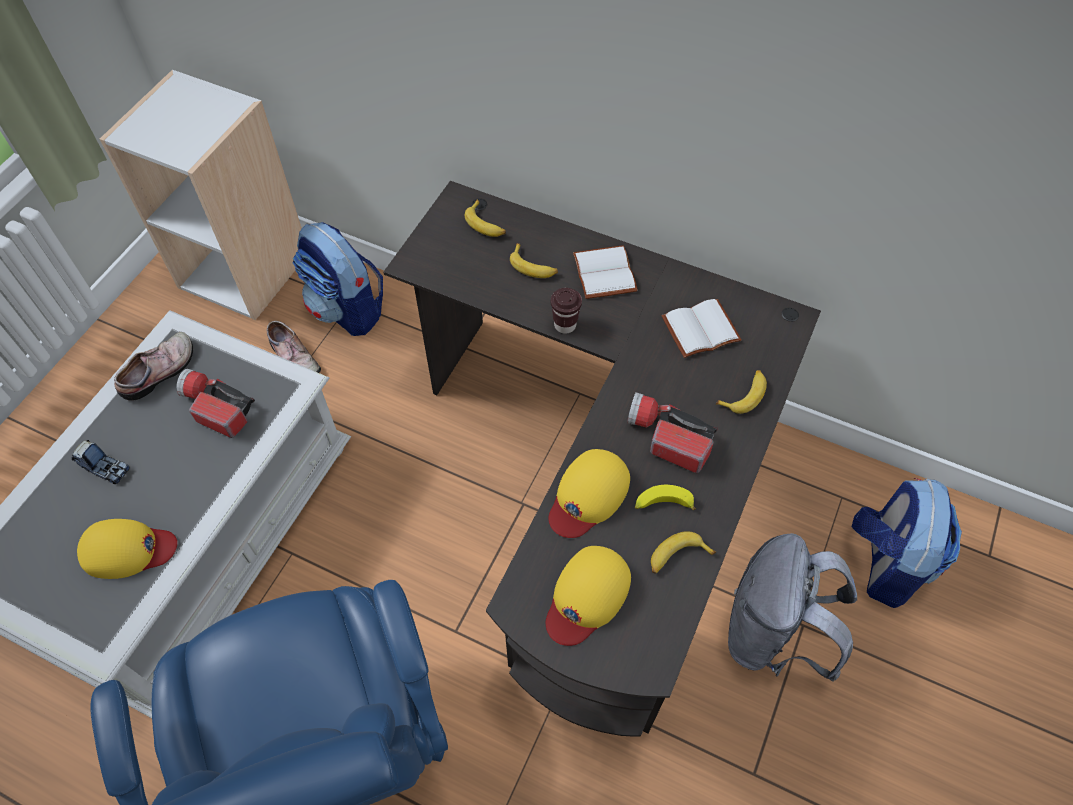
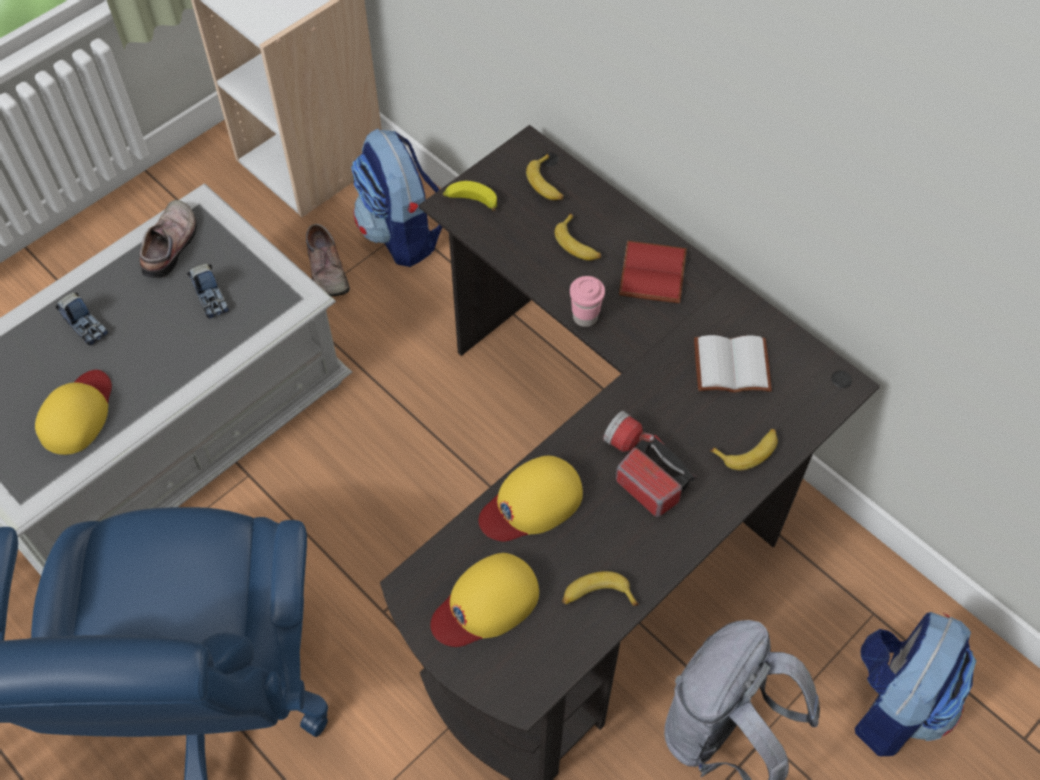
camera: 20 degrees right, 0 degrees up
yellow cap [77,519,177,579] -> yellow cap turned 90 degrees counterclockwise [35,370,112,455]
shoe [114,332,193,401] -> shoe turned 45 degrees counterclockwise [140,200,197,278]
flashlight [176,369,255,438] -> toy truck [187,264,229,319]
brown cup [551,288,582,334] -> pink cup [570,276,605,327]
white book [573,245,638,299] -> red book [619,241,687,303]
banana [635,485,696,510] -> banana moved to [443,181,497,211]

